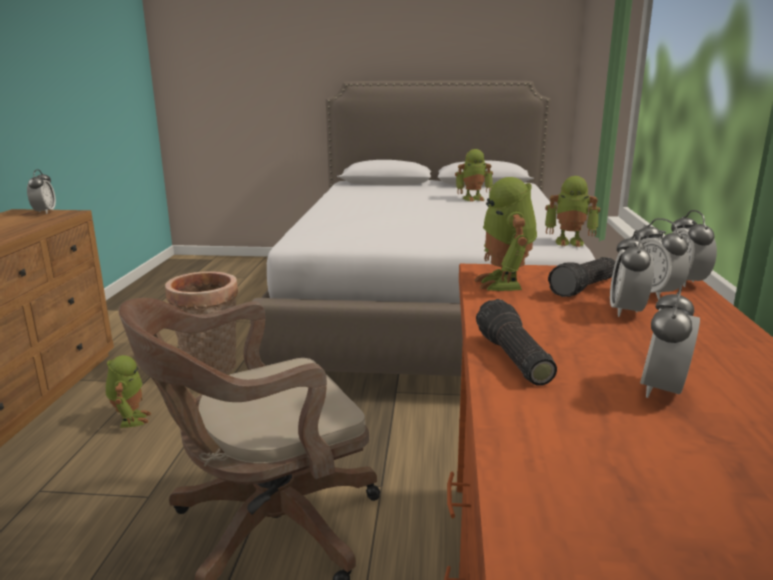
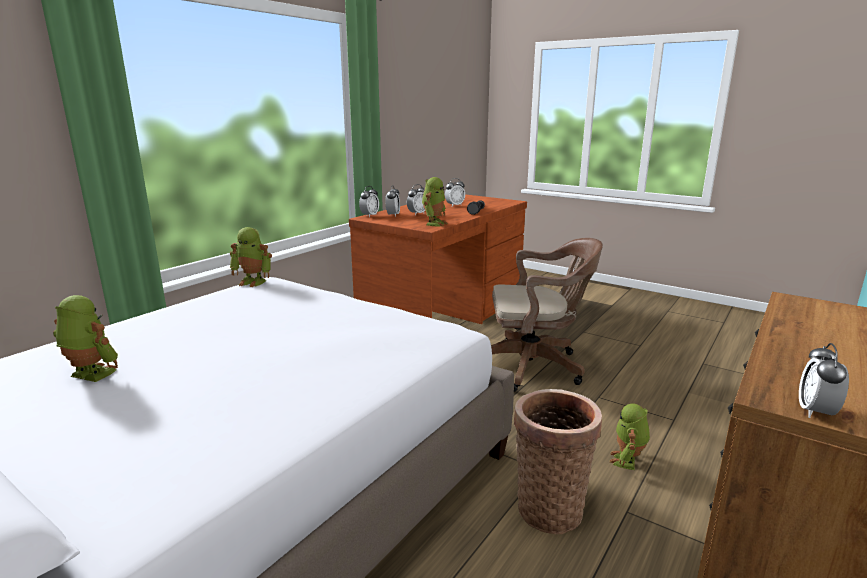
camera: 150 degrees left, 0 degrees up
toy robot [545,176,600,247] -> toy robot turned 150 degrees clockwise [230,227,272,287]
flashlight [548,257,615,297] -> none

